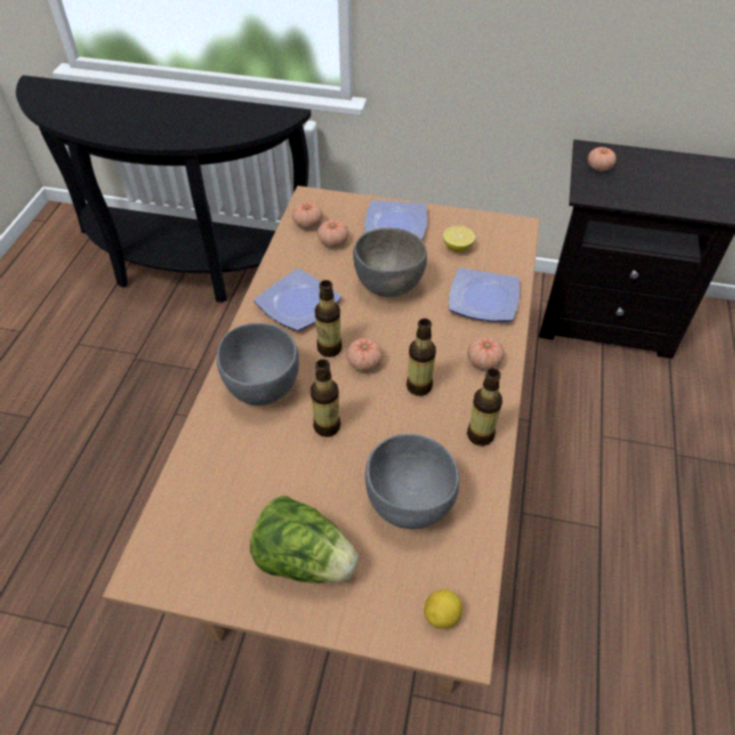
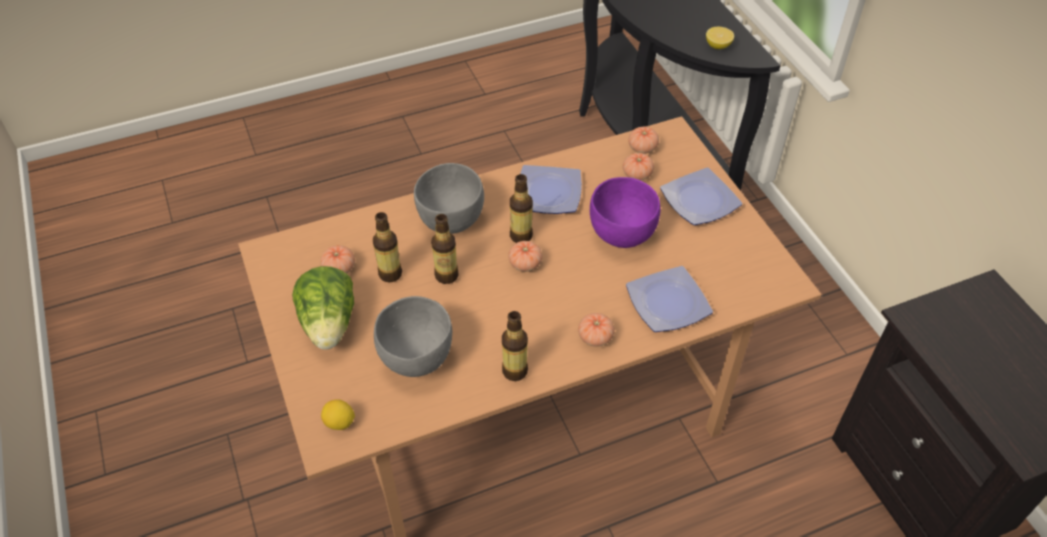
camera: 55 degrees right, 0 degrees up
grey bowl [353,227,427,297] -> purple bowl [590,177,661,248]
bottle [406,318,436,396] -> bottle moved to [373,212,402,282]
lemon [443,226,475,252] -> lemon moved to [706,27,734,49]
tomato [588,147,616,171] -> tomato moved to [320,245,355,274]

